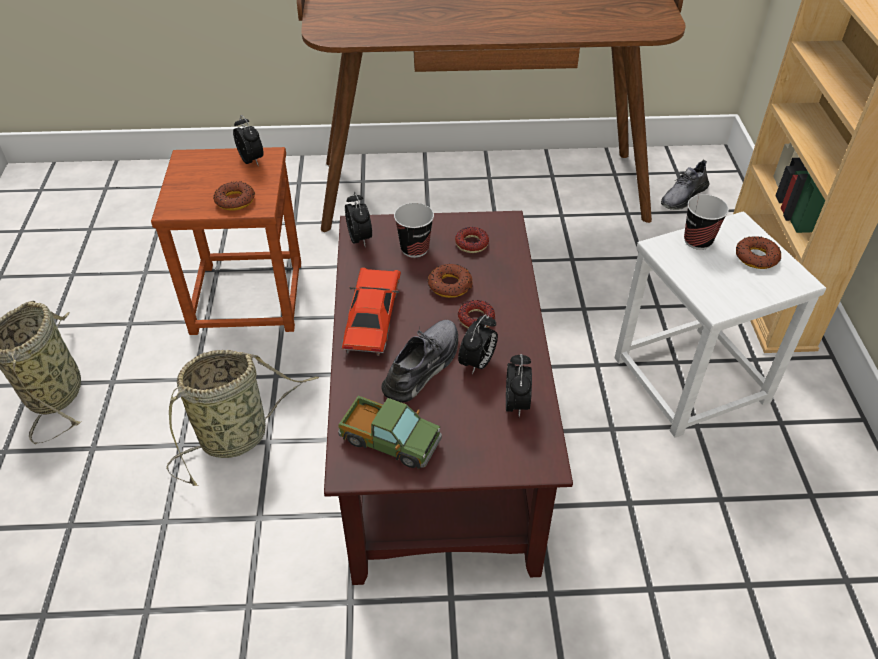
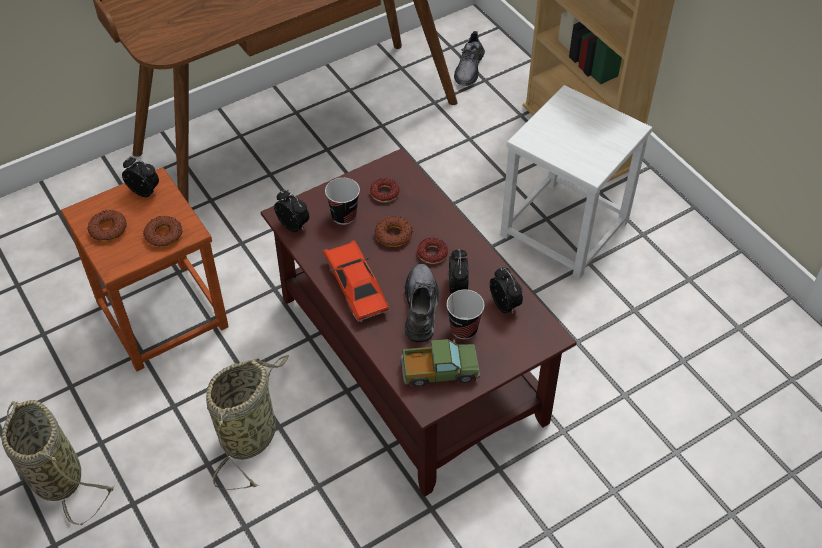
camera: 30 degrees left, 5 degrees up
cup [684,194,729,250] -> cup moved to [447,290,484,339]
donut [736,236,781,269] -> donut moved to [88,210,127,241]

